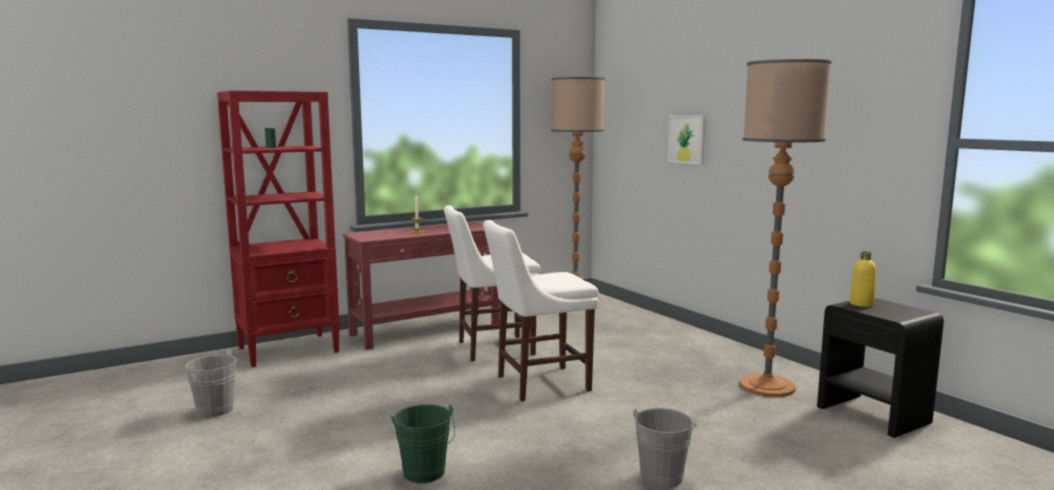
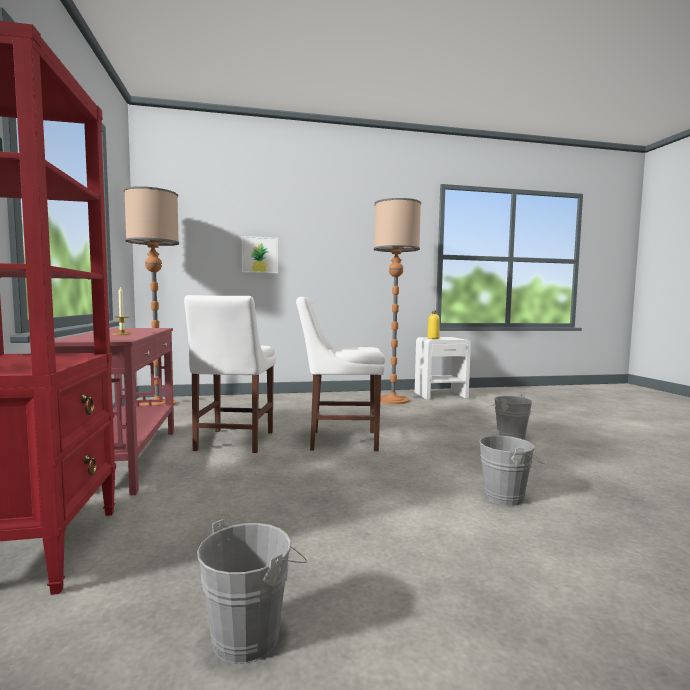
camera: 70 degrees left, 5 degrees down
green bucket [391,404,455,483] -> grey bucket [479,431,544,506]
white chair [483,220,598,401] -> white chair turned 90 degrees clockwise [296,297,385,451]
black nightstand [817,298,944,438] -> white nightstand [415,337,471,399]

